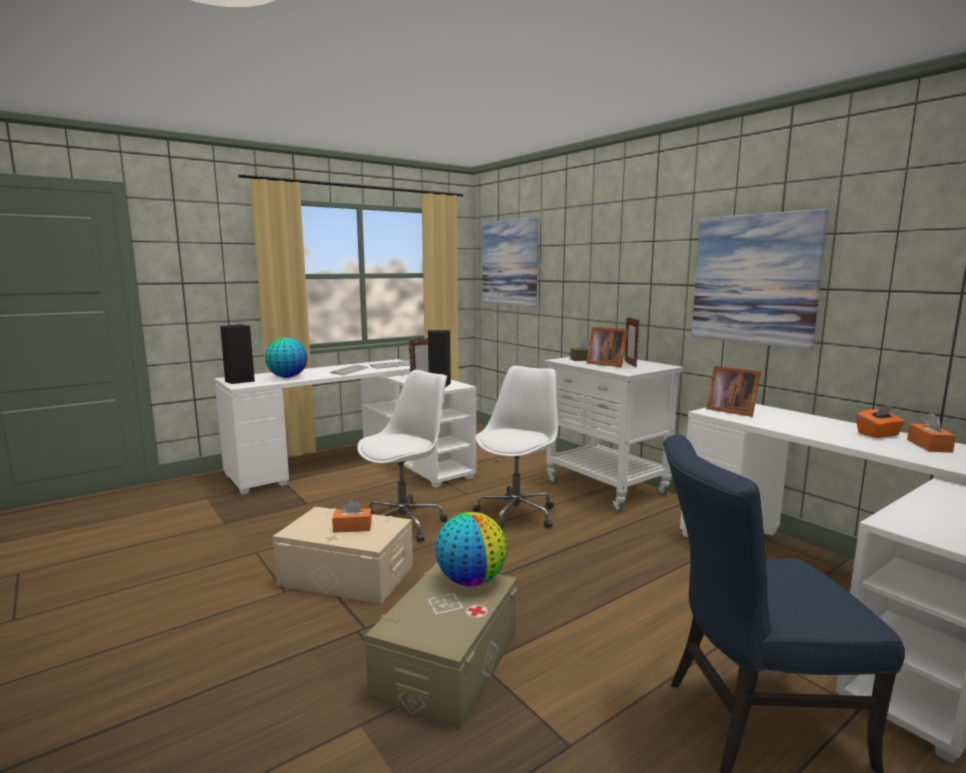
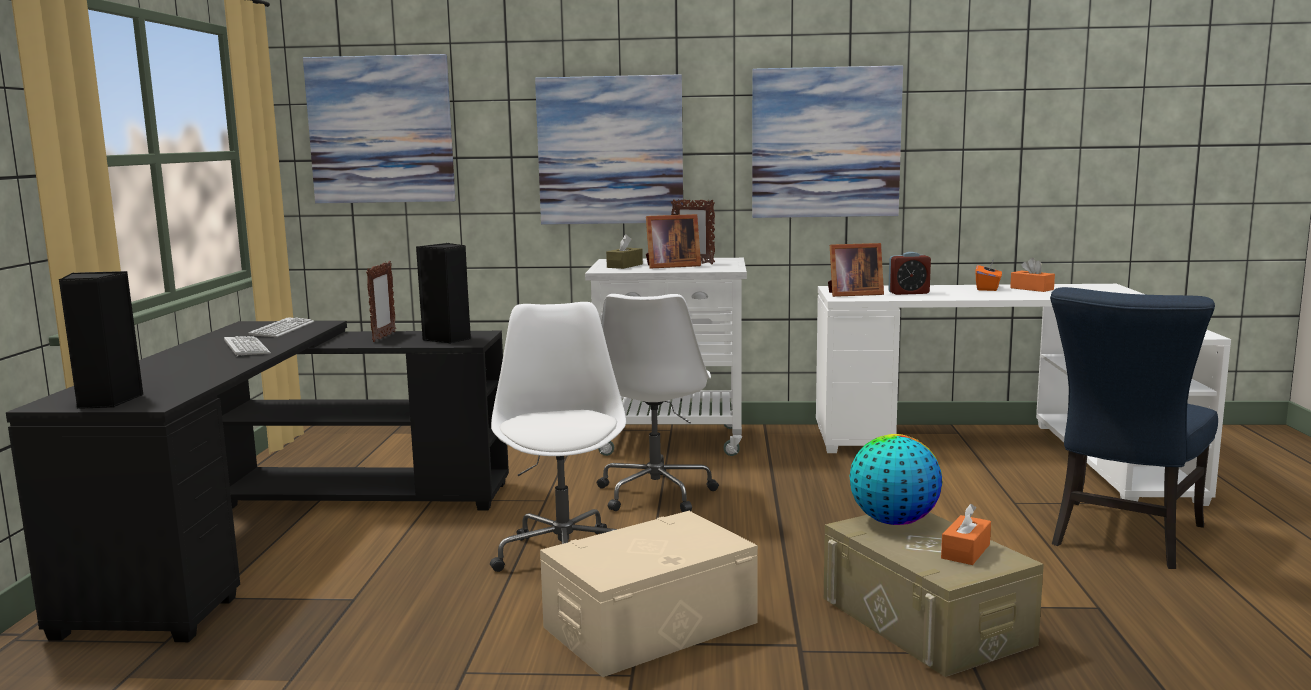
camera: 50 degrees left, 0 degrees up
white desk [214,359,476,495] -> black desk [6,321,509,642]
globe [265,337,308,378] -> none
orange tissue box [332,499,372,533] -> orange tissue box moved to [941,504,991,565]
white office chair [473,366,558,531] -> white office chair turned 150 degrees counterclockwise [596,294,719,512]
none -> picture [535,74,683,225]
none -> alarm clock [888,252,931,295]

